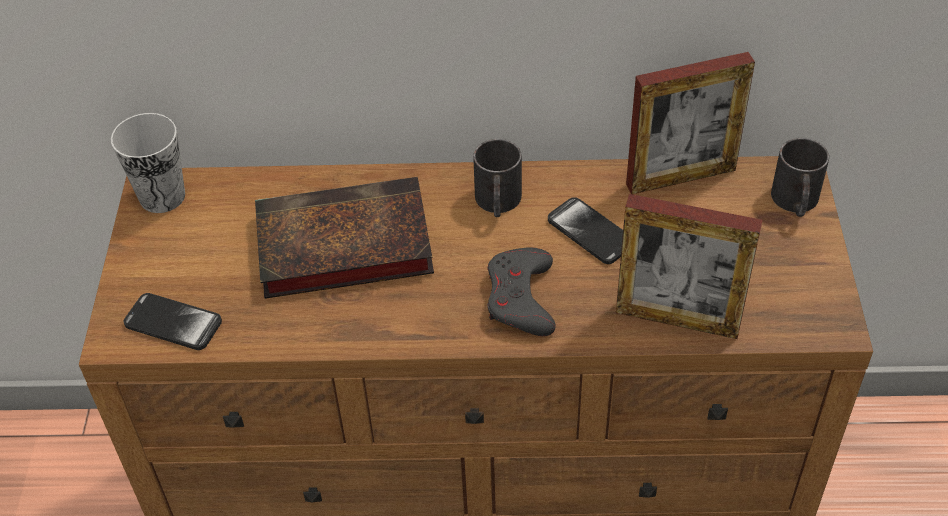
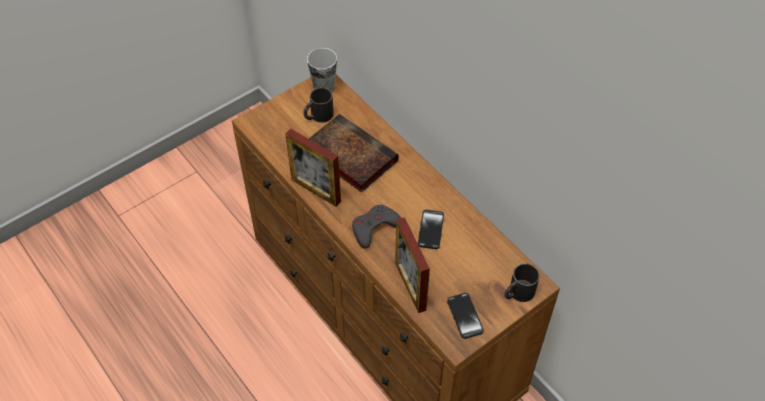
camera: 50 degrees right, 5 degrees up
phone [124,293,222,350] -> phone moved to [447,293,484,339]
black mug [473,139,522,217] -> black mug moved to [304,88,334,123]
picture frame [626,52,755,194] -> picture frame moved to [285,129,341,207]

